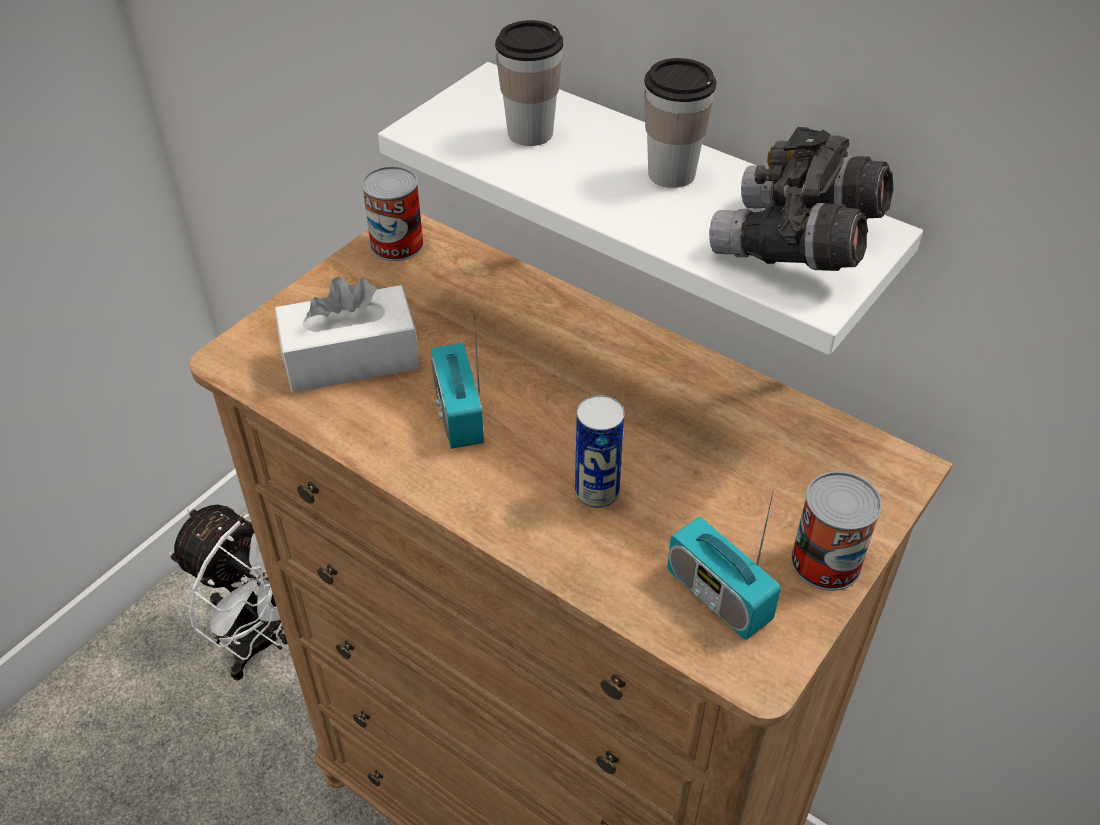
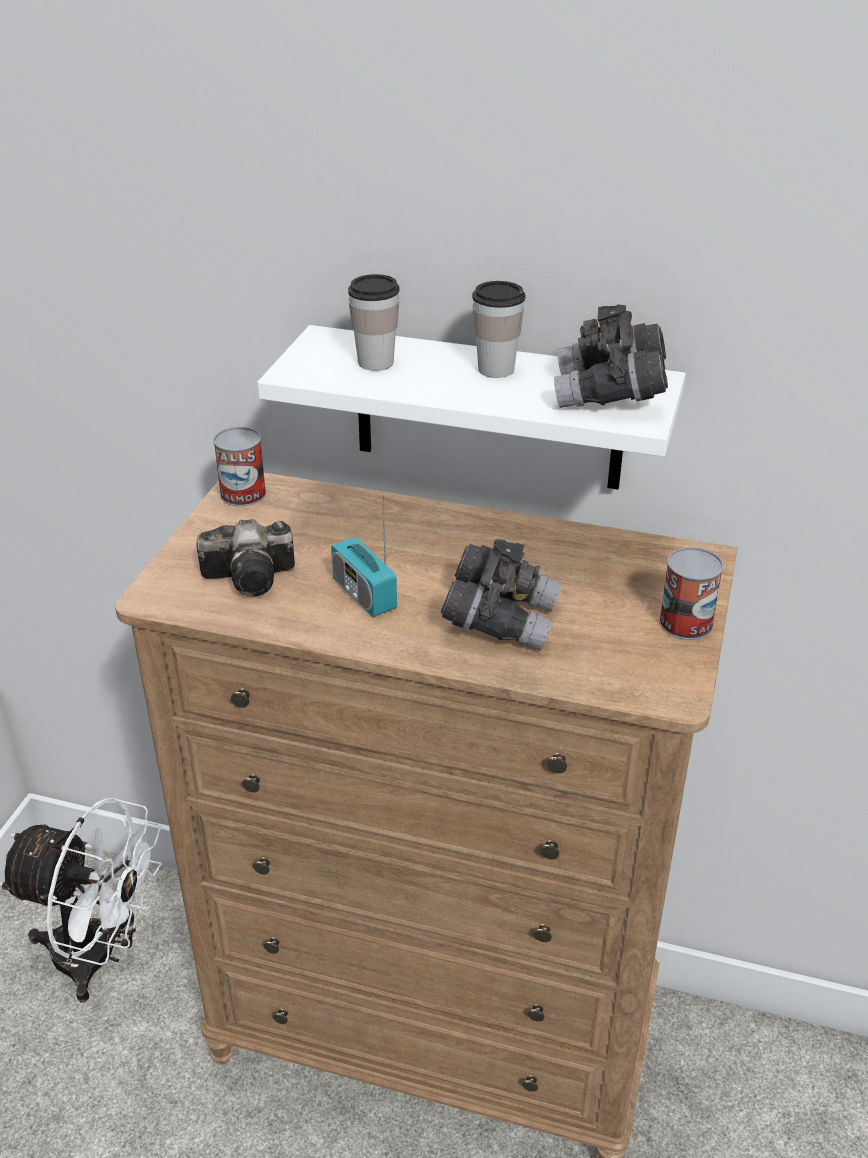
camera: 20 degrees left, 10 degrees down
white tissue box [275,277,420,393] -> camera [196,519,295,597]
can [575,395,625,508] -> grey binoculars [441,539,562,651]
radio [667,490,781,640] -> none

